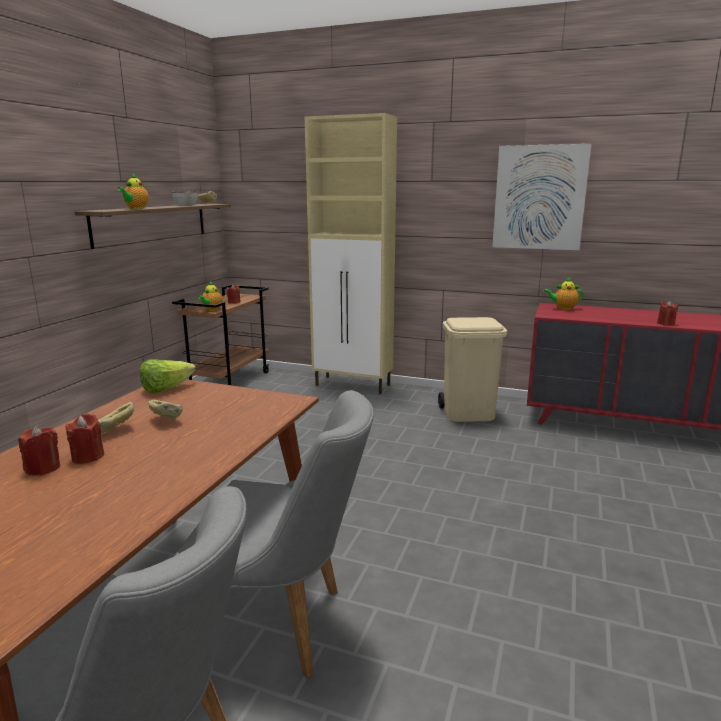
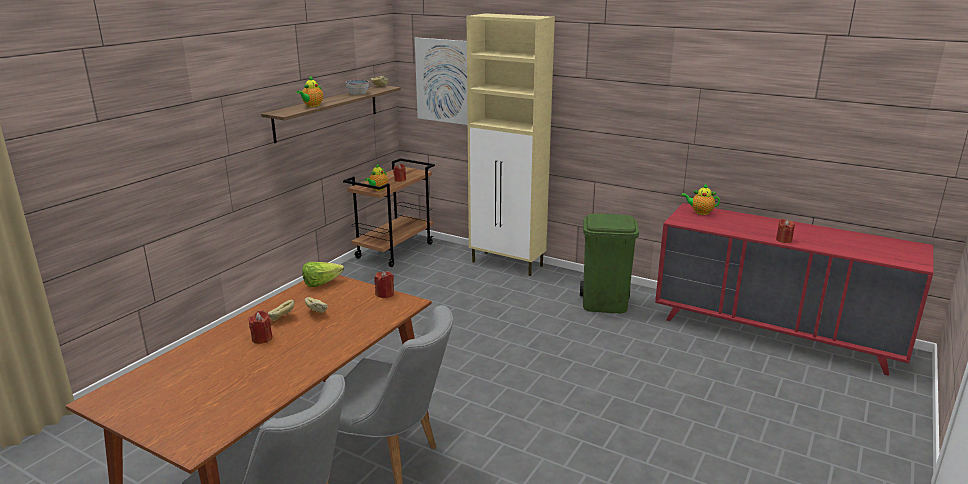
camera: 10 degrees right, 5 degrees up
red candle [18,425,60,475] -> red candle moved to [374,271,394,298]
beige trash can [438,317,507,422] -> green trash can [580,213,639,313]
picture [492,144,591,250] -> picture moved to [415,37,468,125]

